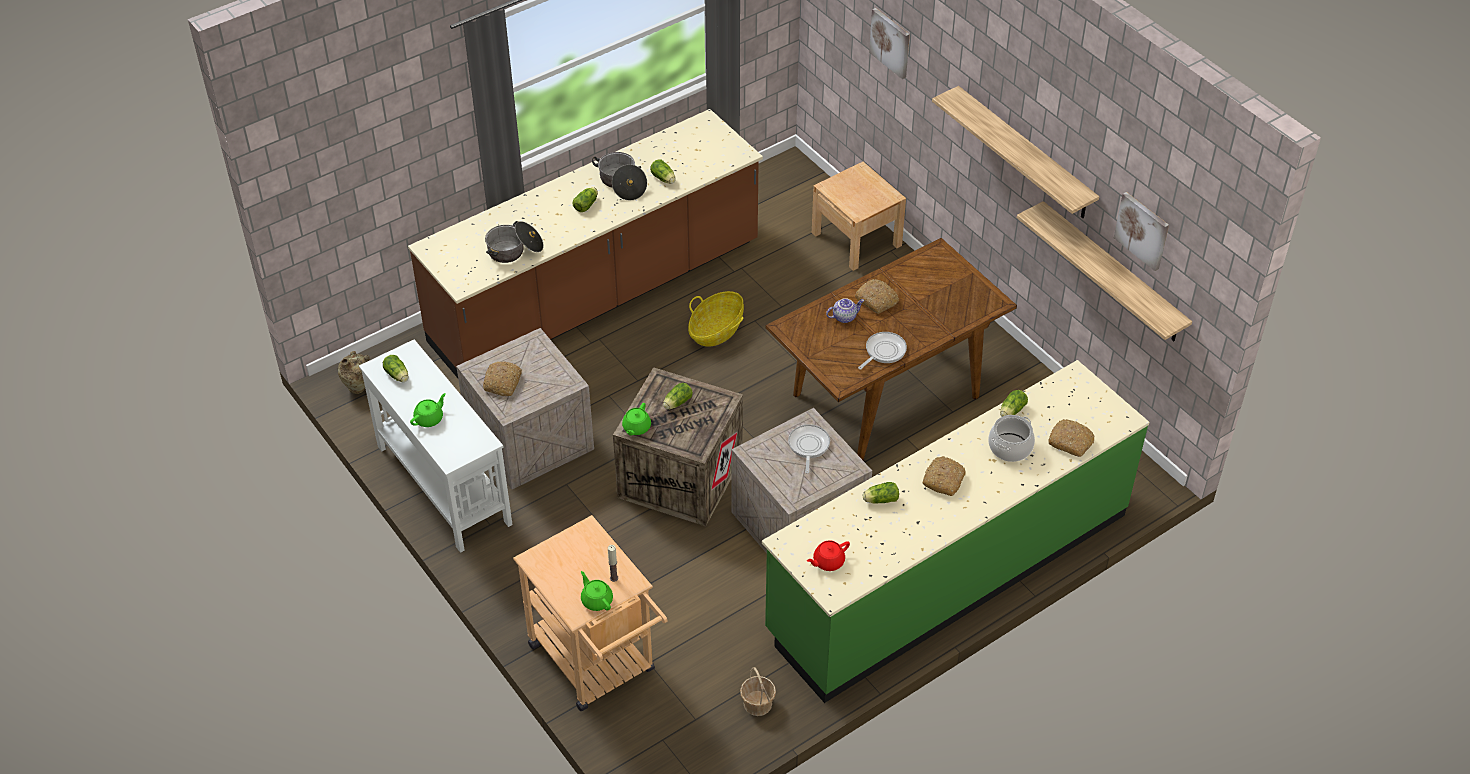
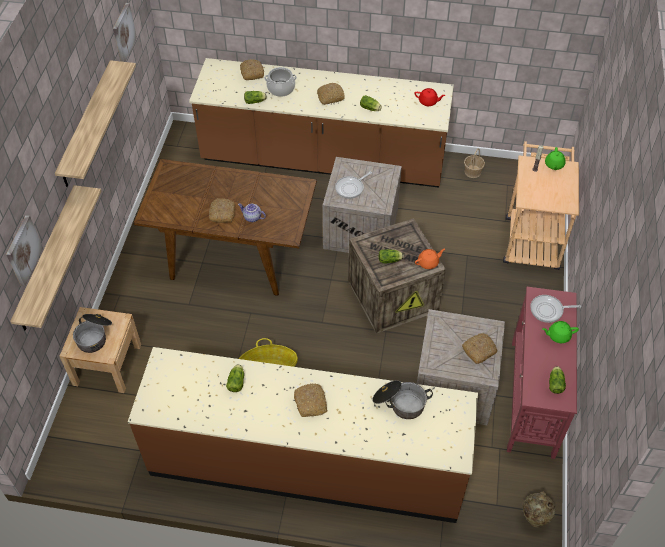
camera: 135 degrees left, 5 degrees up
white console table [359,339,513,553] -> red console table [507,287,577,459]
lettuce [573,187,598,212] -> bread [294,384,327,417]
cooking pot [592,152,647,201] -> cooking pot moved to [73,314,112,353]
green teapot [622,403,651,436] -> orange teapot [415,249,445,269]
green counter [762,360,1150,703] -> brown counter [189,58,454,188]
frying pan [858,332,907,369] -> frying pan moved to [530,295,581,323]
shelf [1017,201,1192,341] -> shelf moved to [10,185,101,331]

